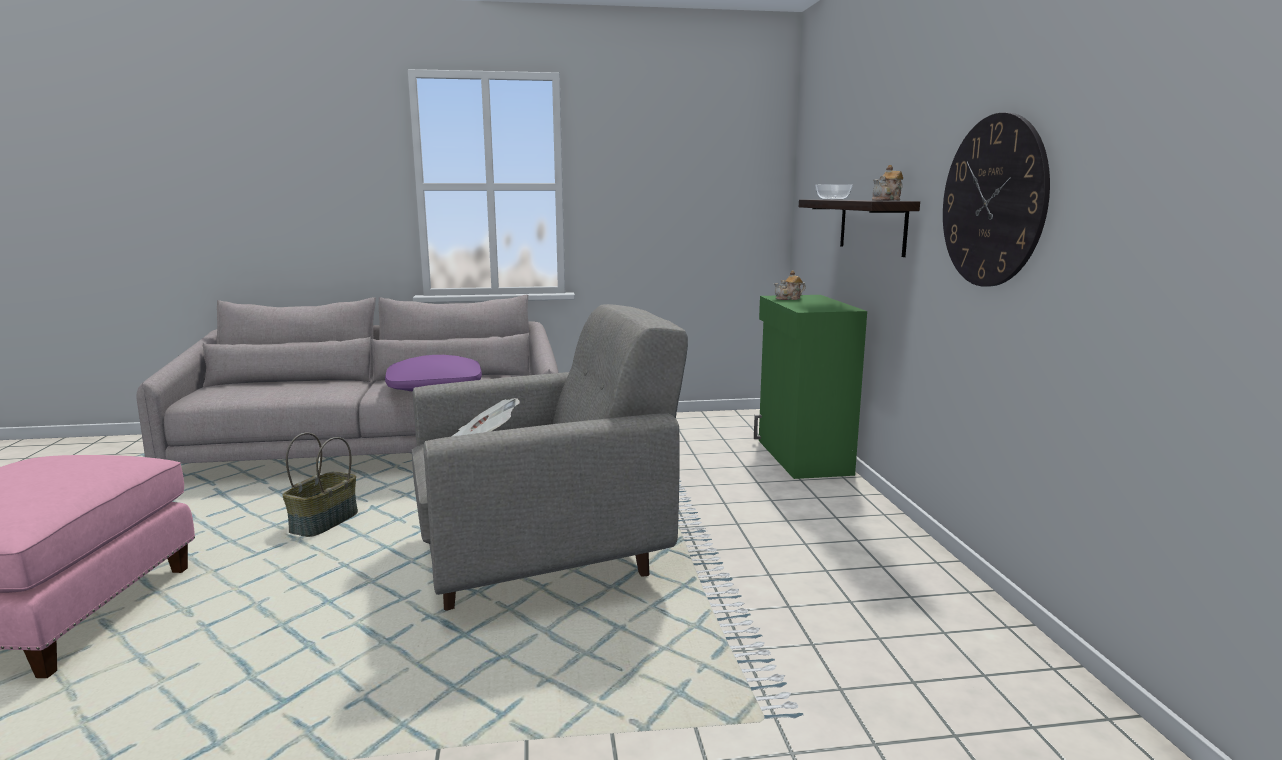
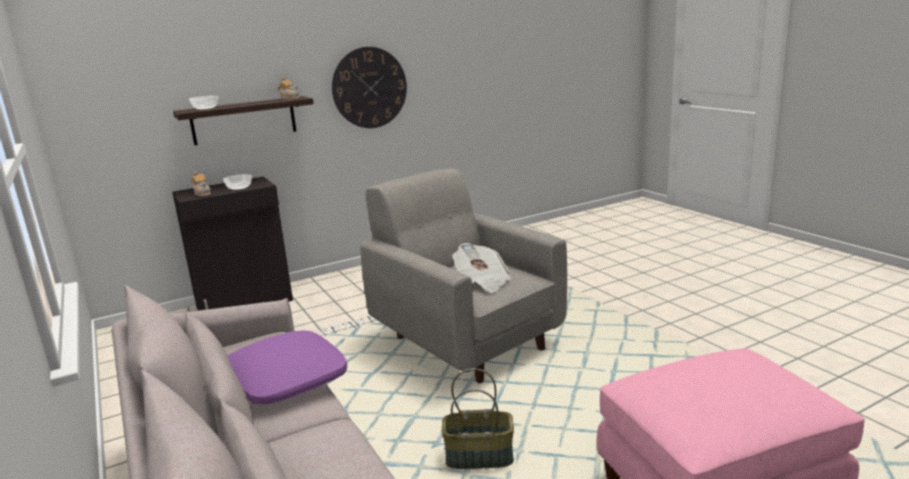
camera: 110 degrees left, 5 degrees up
green cabinet [754,295,867,479] -> black cabinet [172,177,293,311]
none -> bowl [223,174,252,190]

